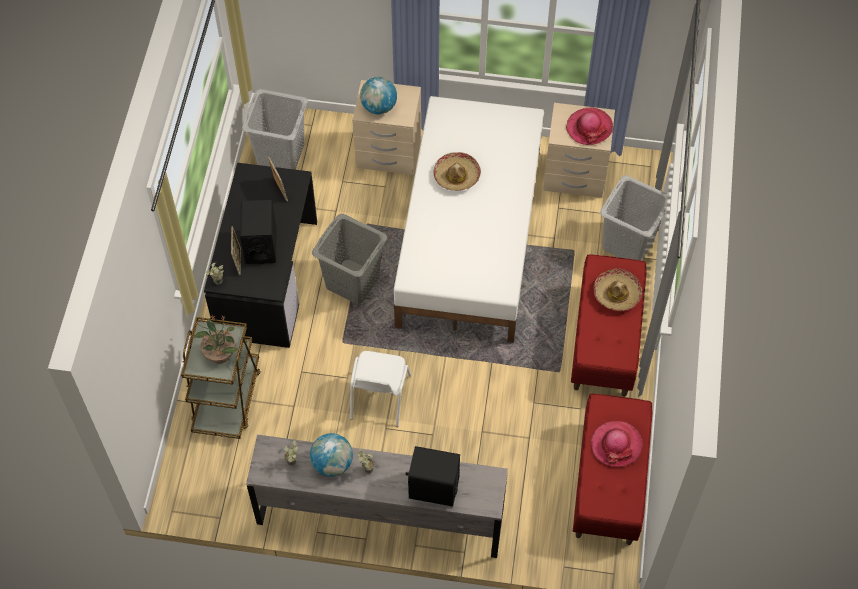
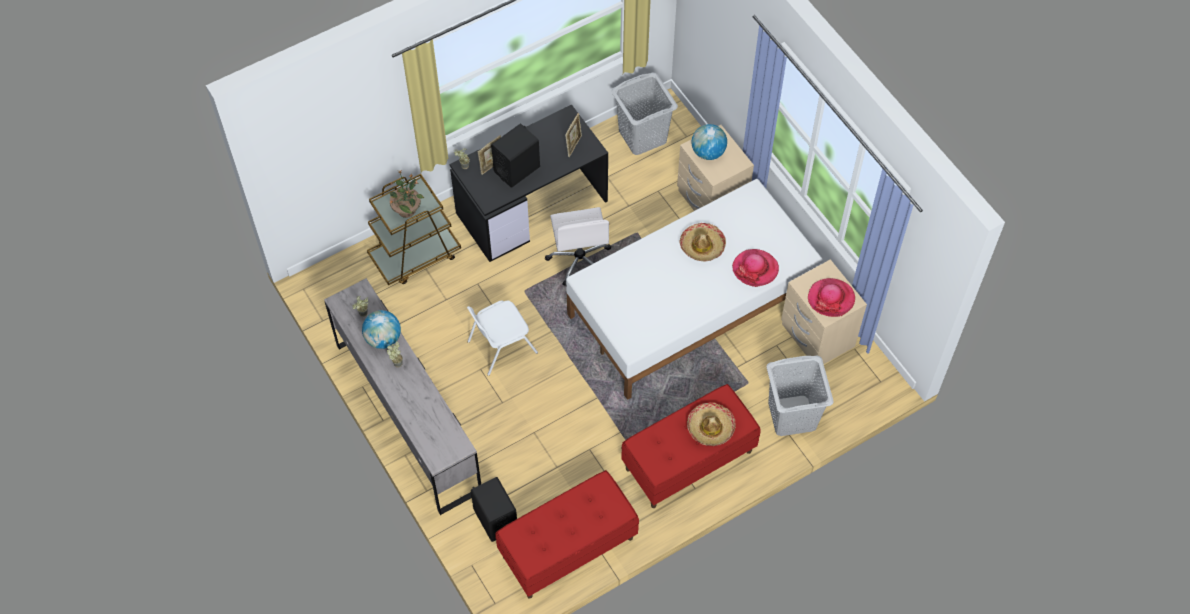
camera: 50 degrees right, 0 degrees up
grey laundry basket [312,214,387,304] -> white office chair [545,207,611,286]
black speaker [405,446,460,507] -> black speaker moved to [471,477,517,542]
hat [591,421,643,467] -> hat moved to [732,249,779,287]

